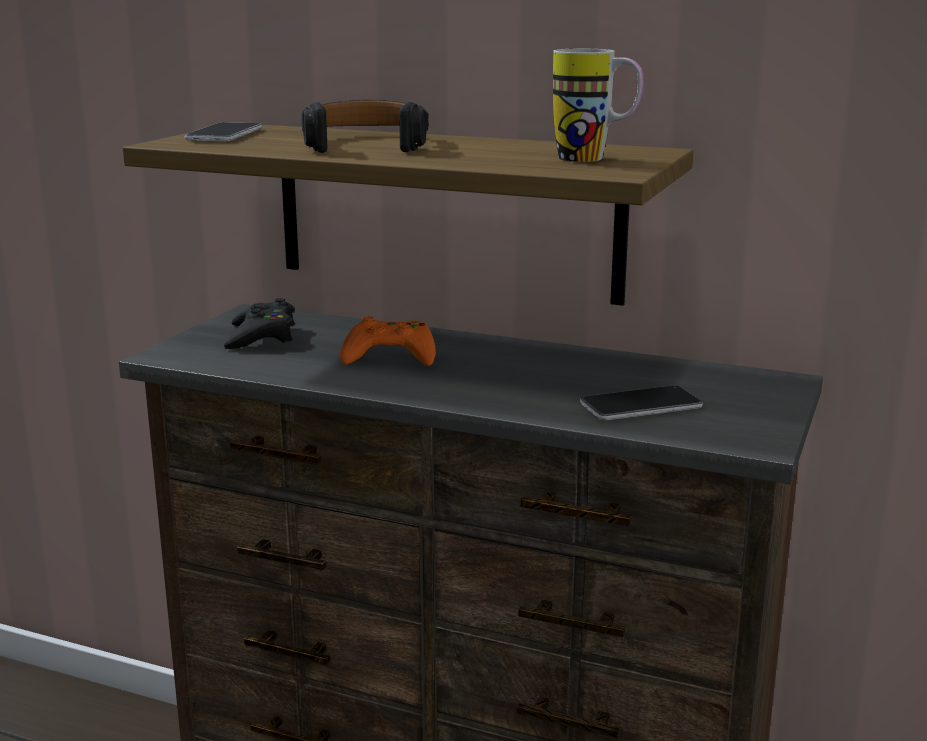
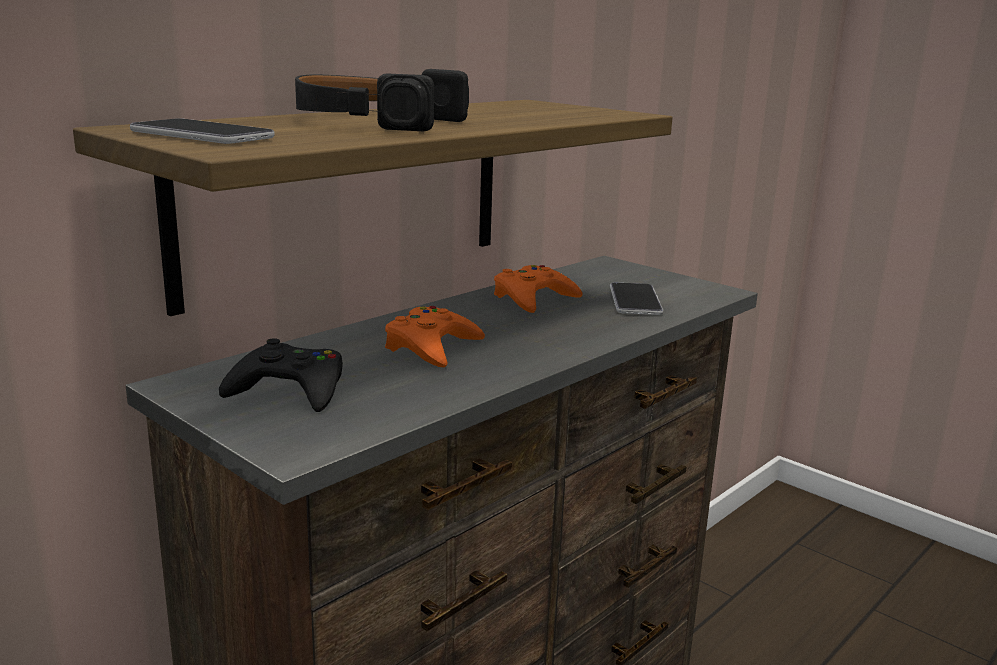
camera: 70 degrees left, 0 degrees up
mug [553,49,643,162] -> none
none -> orange game controller [494,265,583,313]

